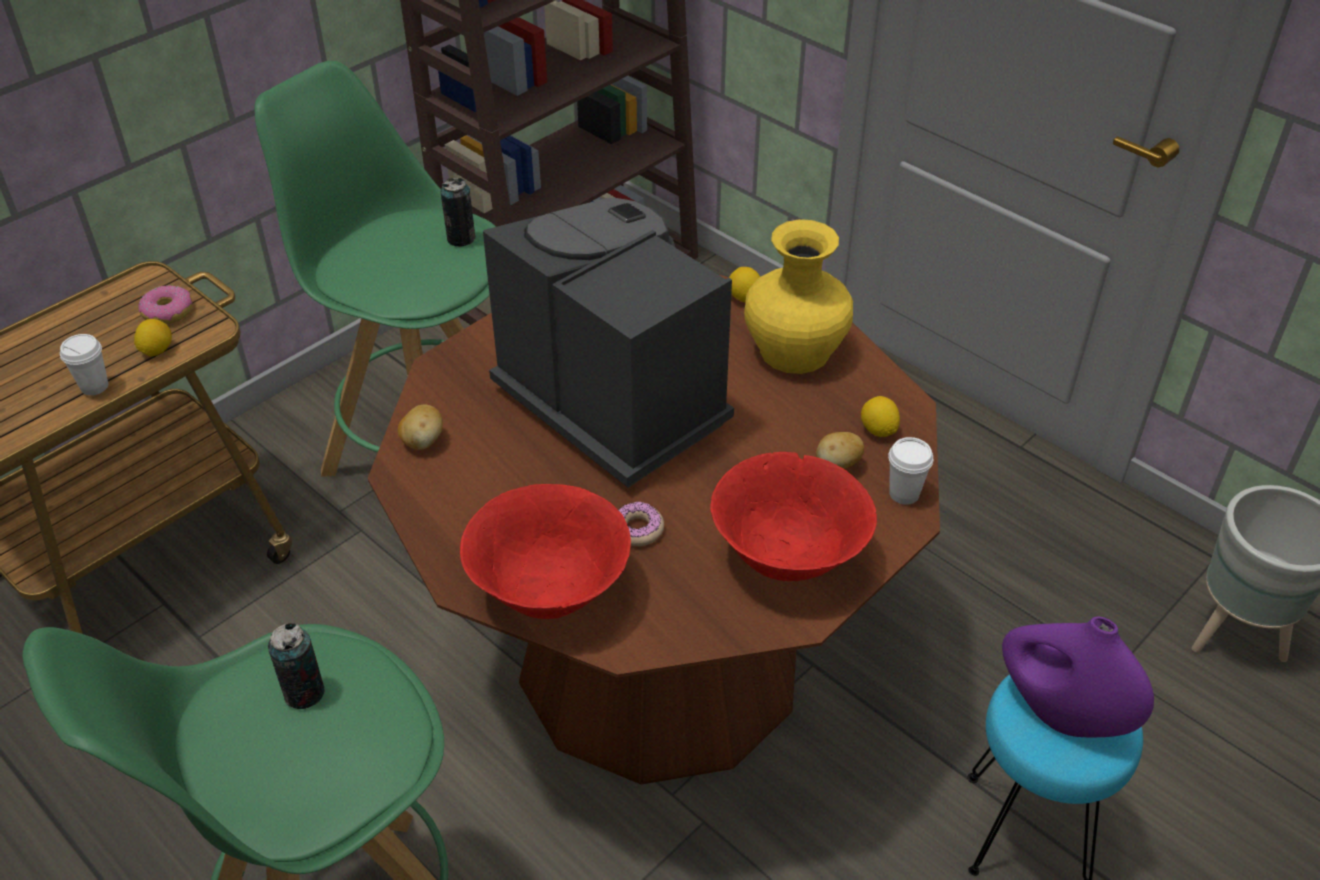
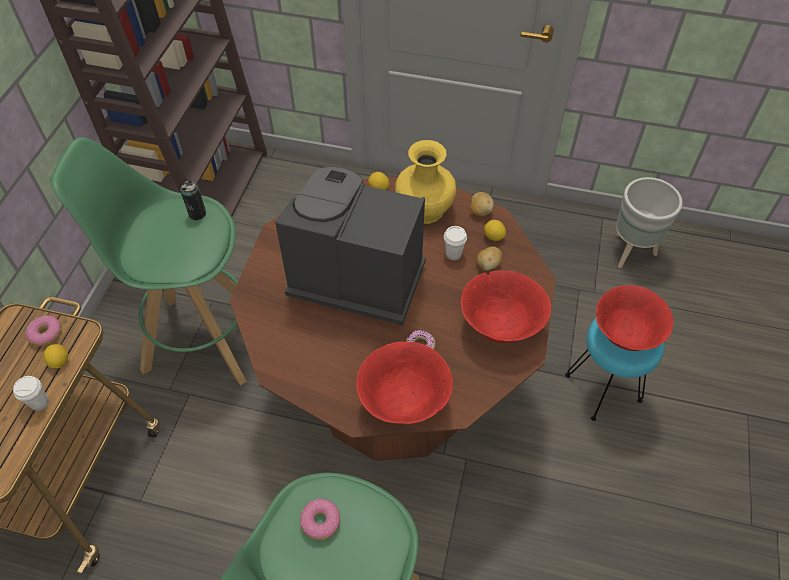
camera: 30 degrees left, 10 degrees up
can [268,623,325,709] -> donut [300,498,340,540]
potato [398,404,443,450] -> potato moved to [470,192,494,216]
white cup [888,437,933,505] -> white cup moved to [444,226,467,260]
purple vase [1002,616,1154,737] -> red bowl [596,285,674,351]

